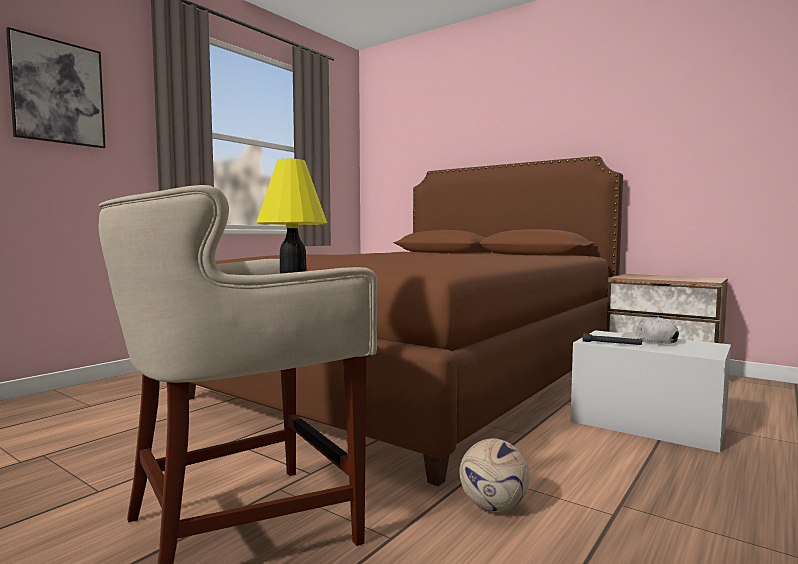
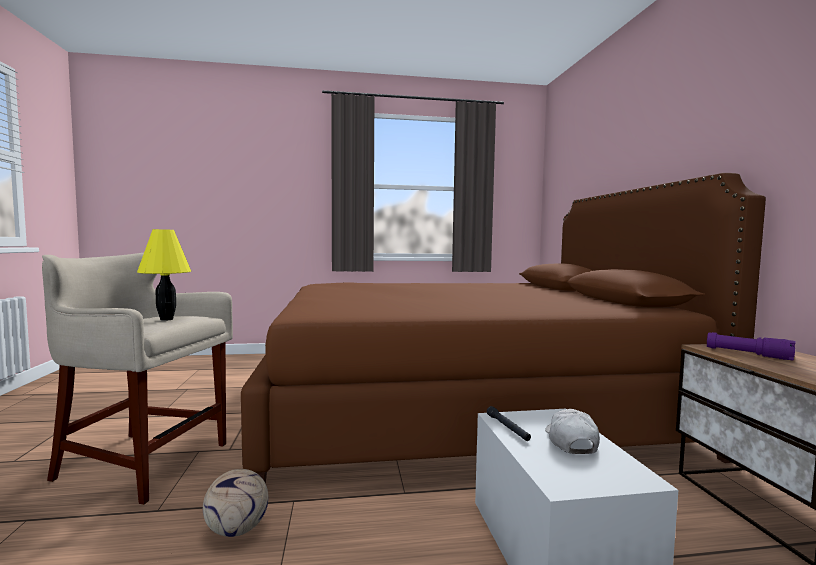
camera: 45 degrees right, 0 degrees up
picture [6,27,106,148] -> none
none -> purple flashlight [707,332,796,361]

